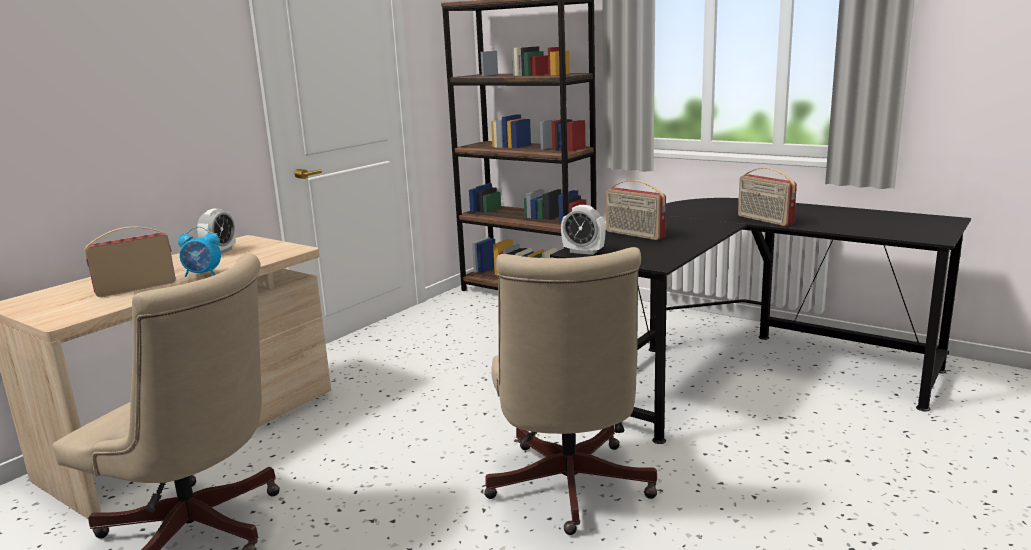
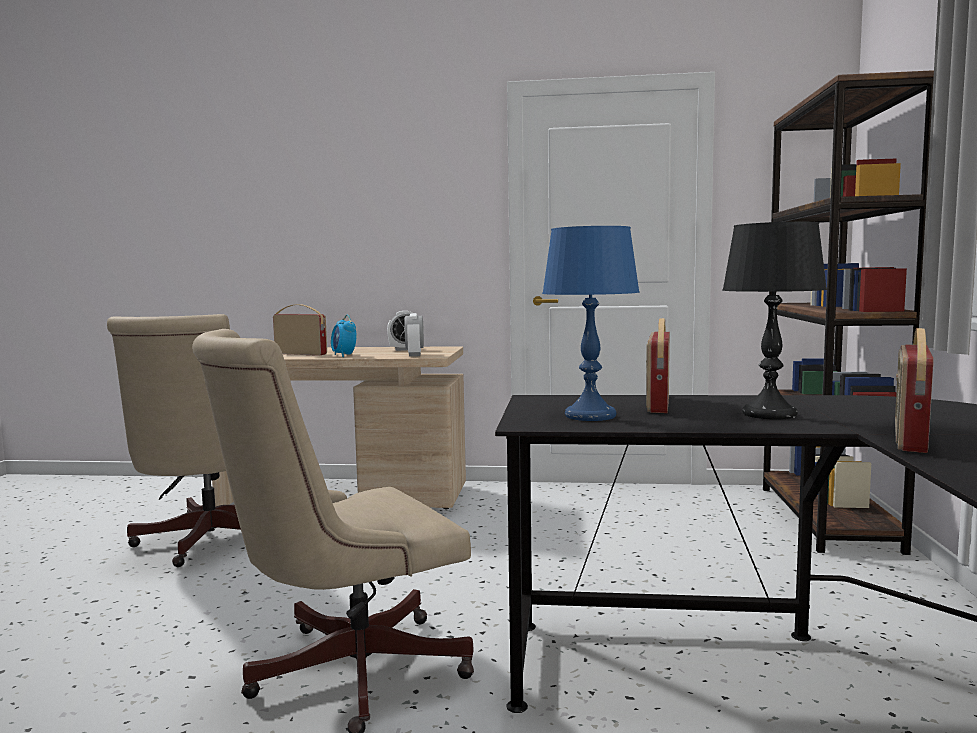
camera: 60 degrees right, 10 degrees down
alarm clock [561,205,606,255] -> alarm clock moved to [404,313,424,357]
none -> blue table lamp [542,226,640,421]
none -> black table lamp [722,222,827,420]

